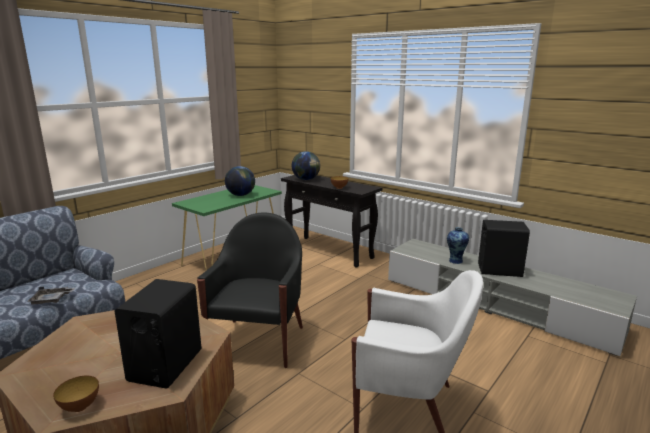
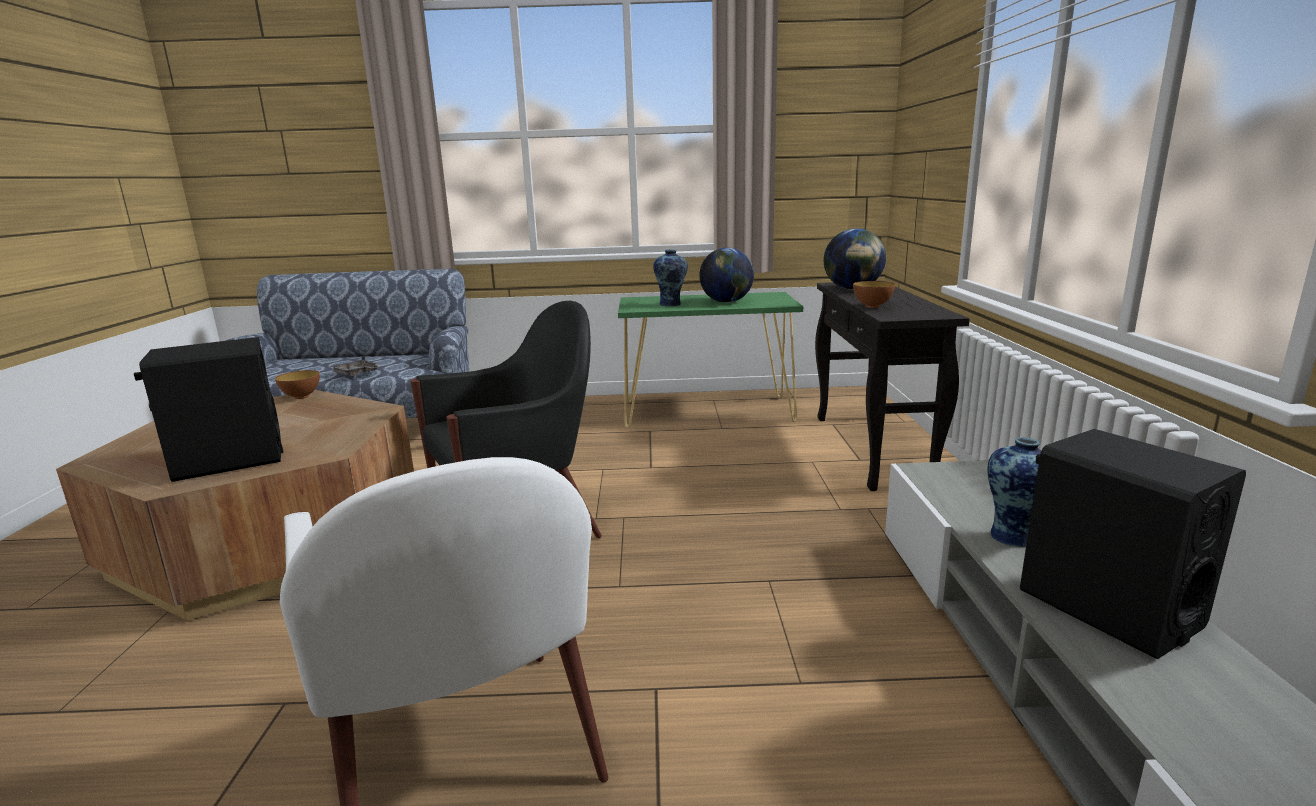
camera: 50 degrees right, 0 degrees up
bowl [53,376,99,412] -> bowl moved to [275,370,320,399]
none -> vase [653,250,688,306]

